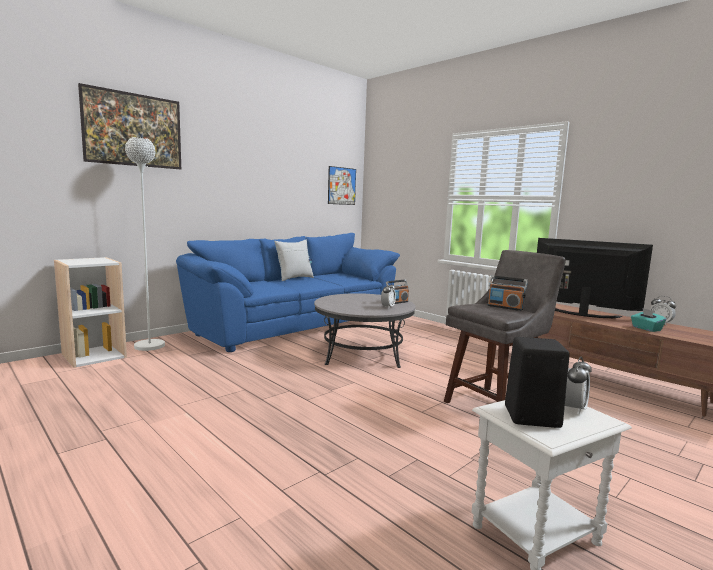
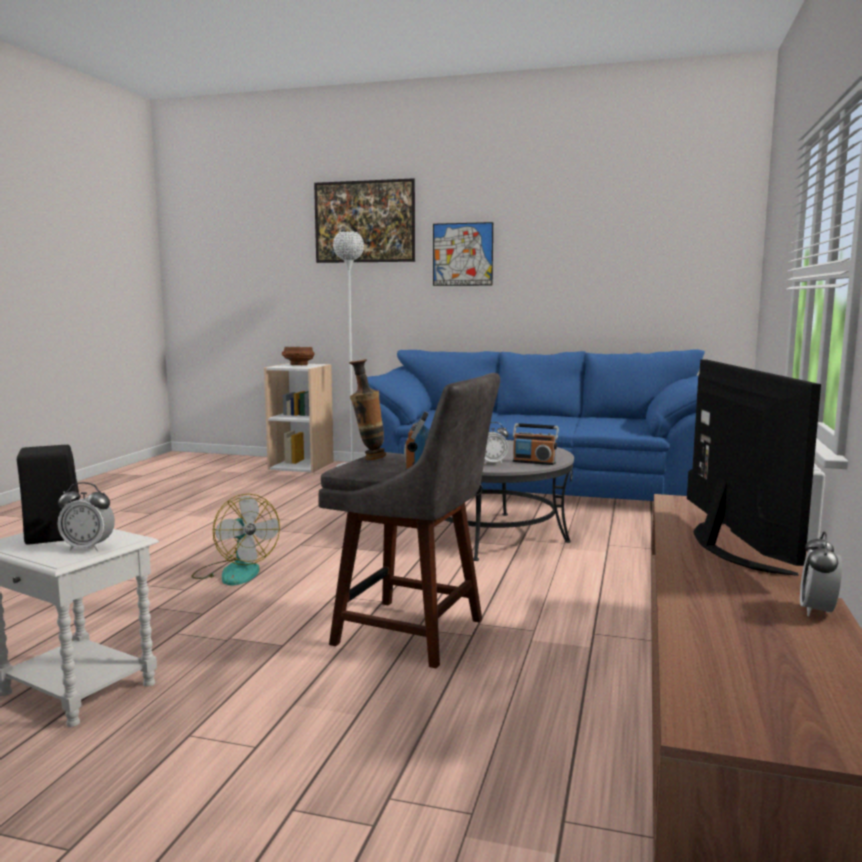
camera: 60 degrees right, 0 degrees up
grey pillow [274,239,314,281] -> none
picture [328,166,356,205] -> picture moved to [433,222,493,286]
turquoise tissue box [631,308,666,332] -> none
none -> fan [191,494,280,585]
none -> brown bowl [282,347,315,365]
none -> vase [349,359,386,460]

